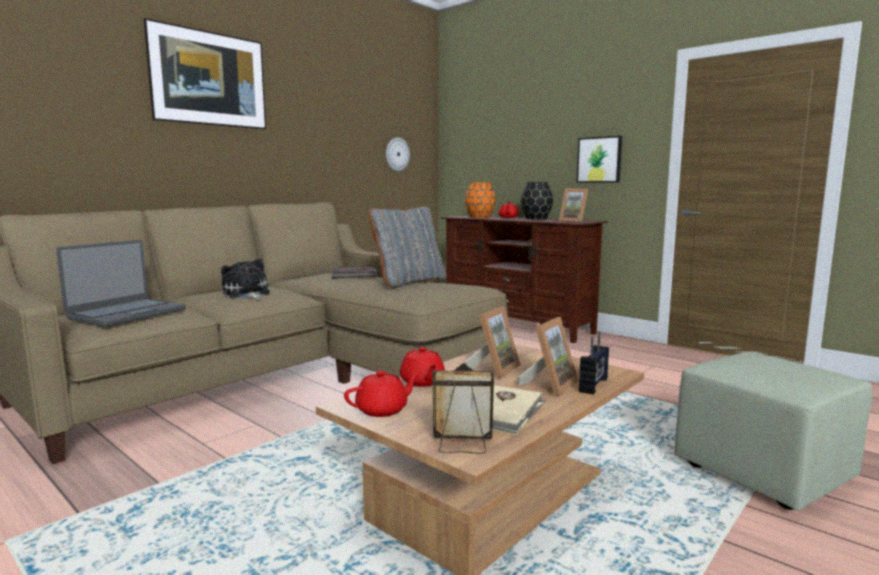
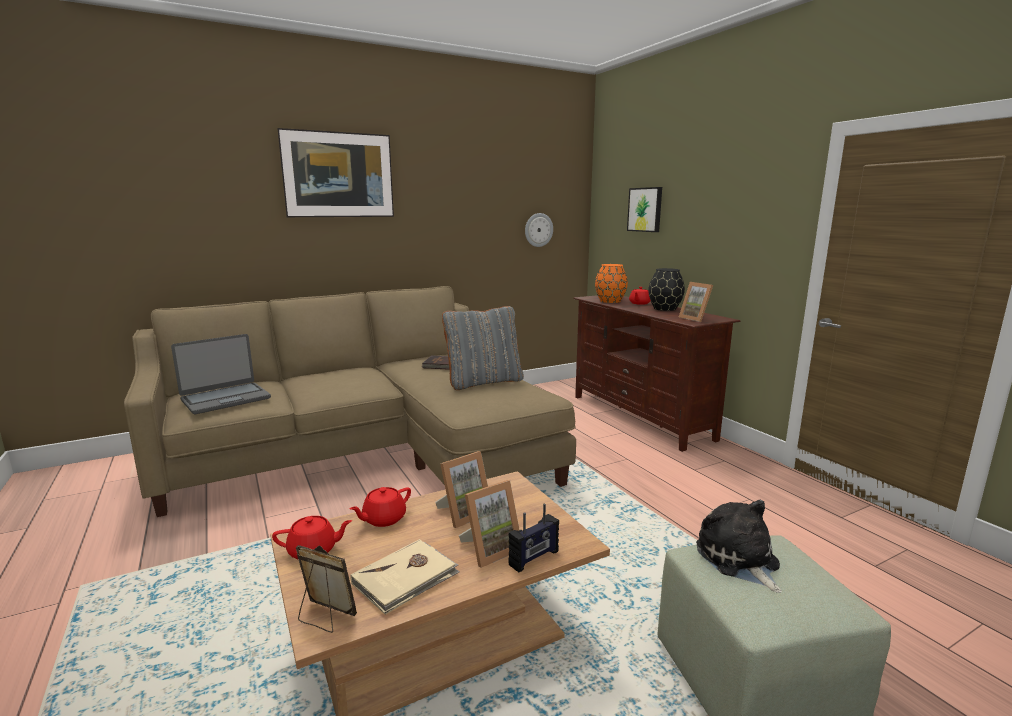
camera: 20 degrees right, 5 degrees up
plush toy [221,258,270,299] -> plush toy moved to [696,499,782,593]
red teapot [400,347,445,387] -> red teapot turned 45 degrees clockwise [350,487,411,527]
picture [576,136,622,183] -> picture moved to [627,187,662,232]

